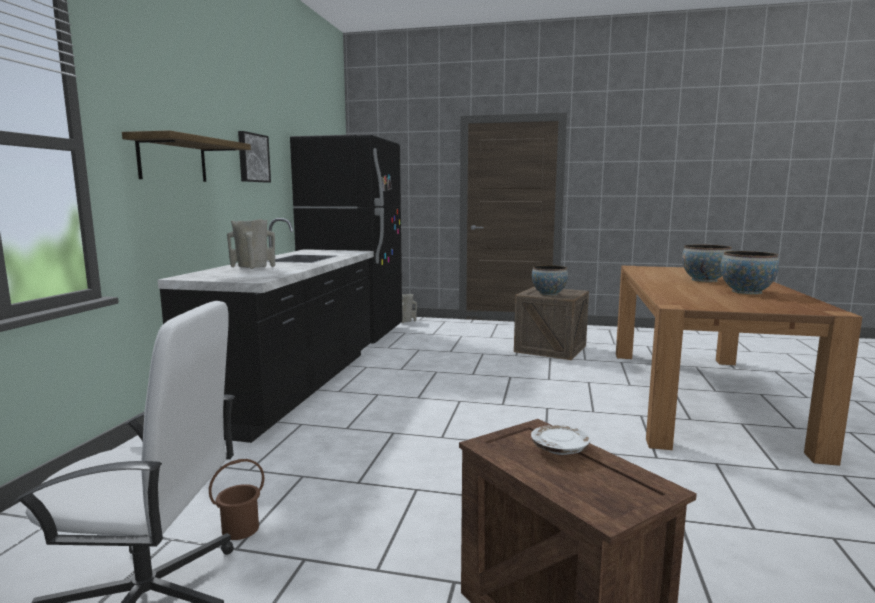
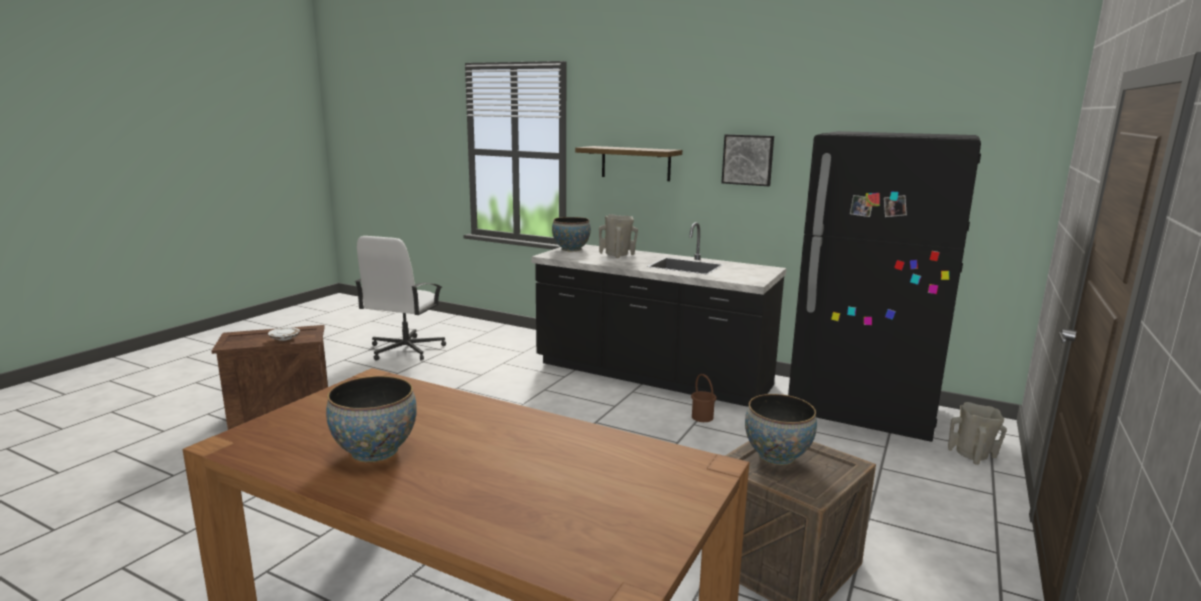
camera: 105 degrees right, 5 degrees up
brown bucket [209,459,264,540] -> brown bucket moved to [691,374,717,422]
bowl [682,245,732,282] -> bowl moved to [552,217,591,251]

